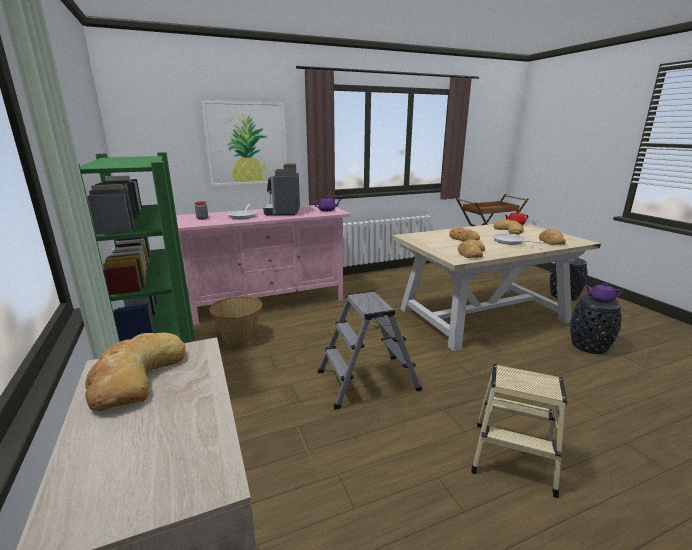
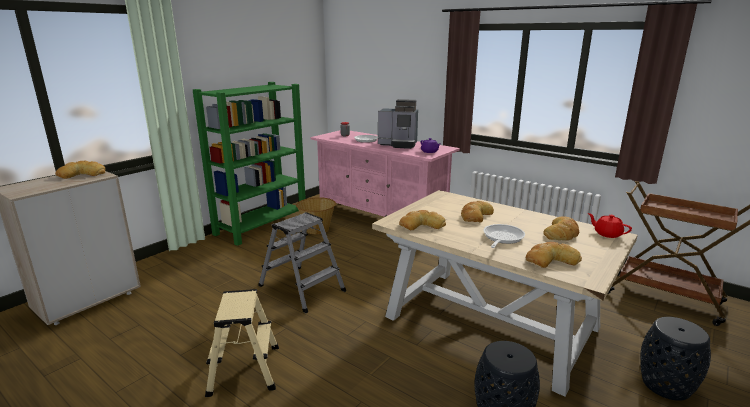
camera: 60 degrees right, 0 degrees up
picture [201,100,287,186] -> none
coffee machine [263,163,300,216] -> coffee machine turned 135 degrees counterclockwise [378,99,418,149]
purple teapot [585,283,623,303] -> none

